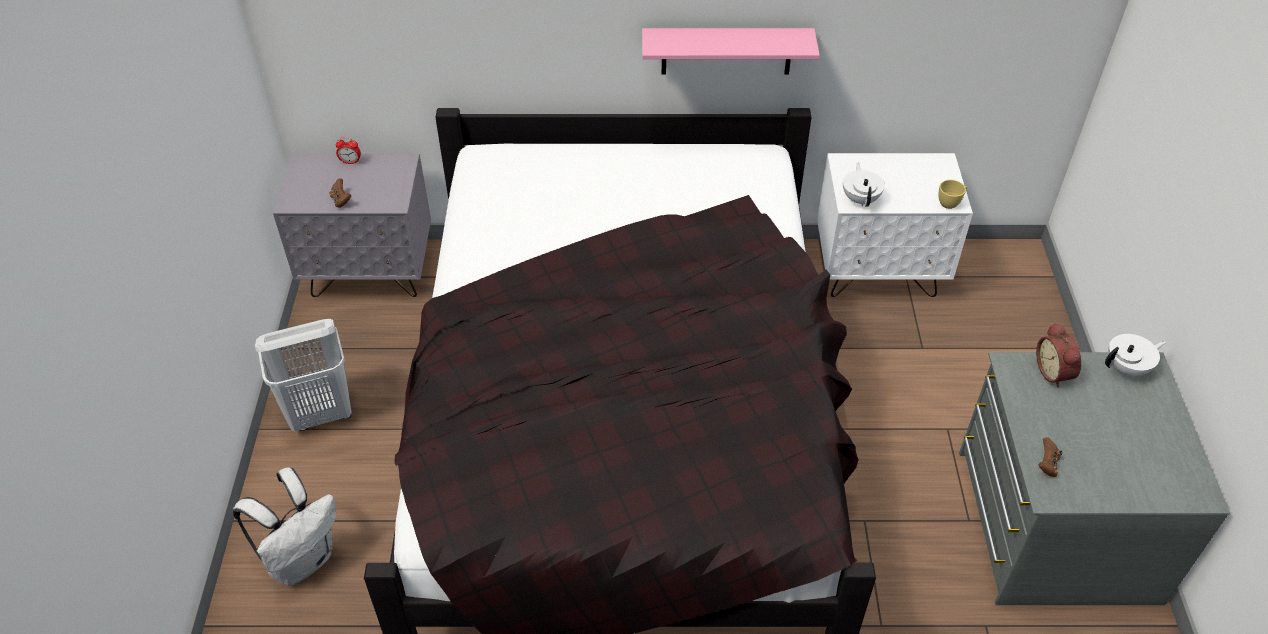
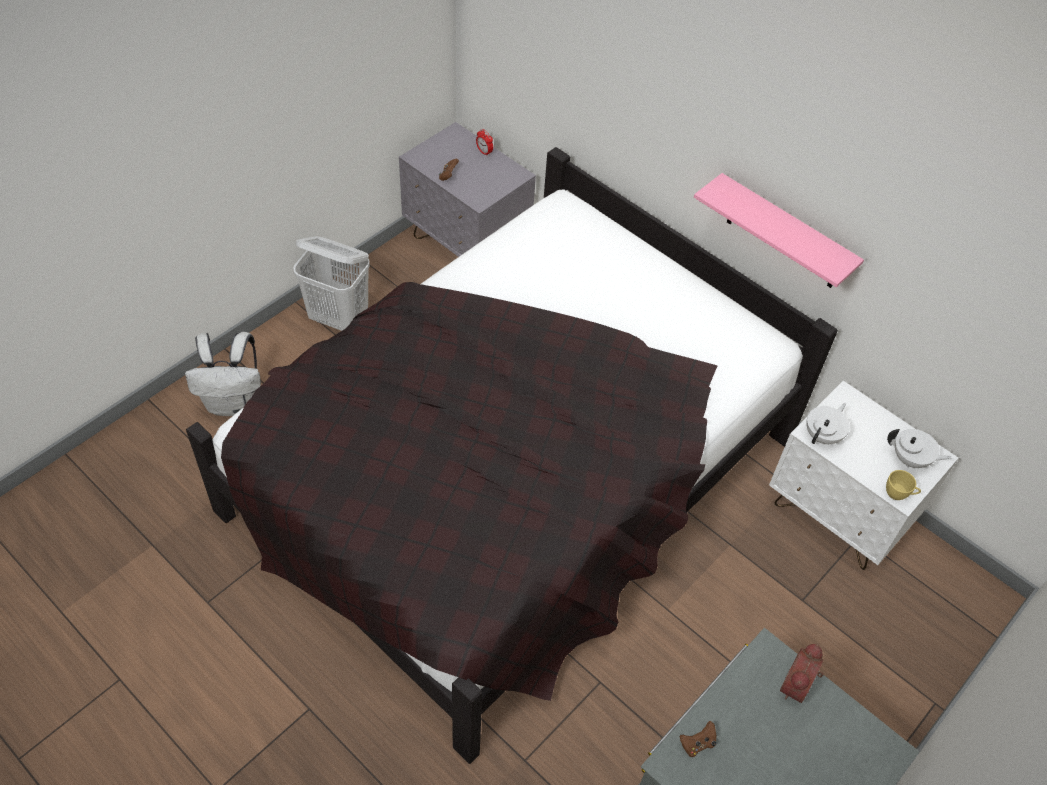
camera: 40 degrees right, 5 degrees up
white teapot [1105,334,1166,378] -> white teapot moved to [887,429,951,468]

